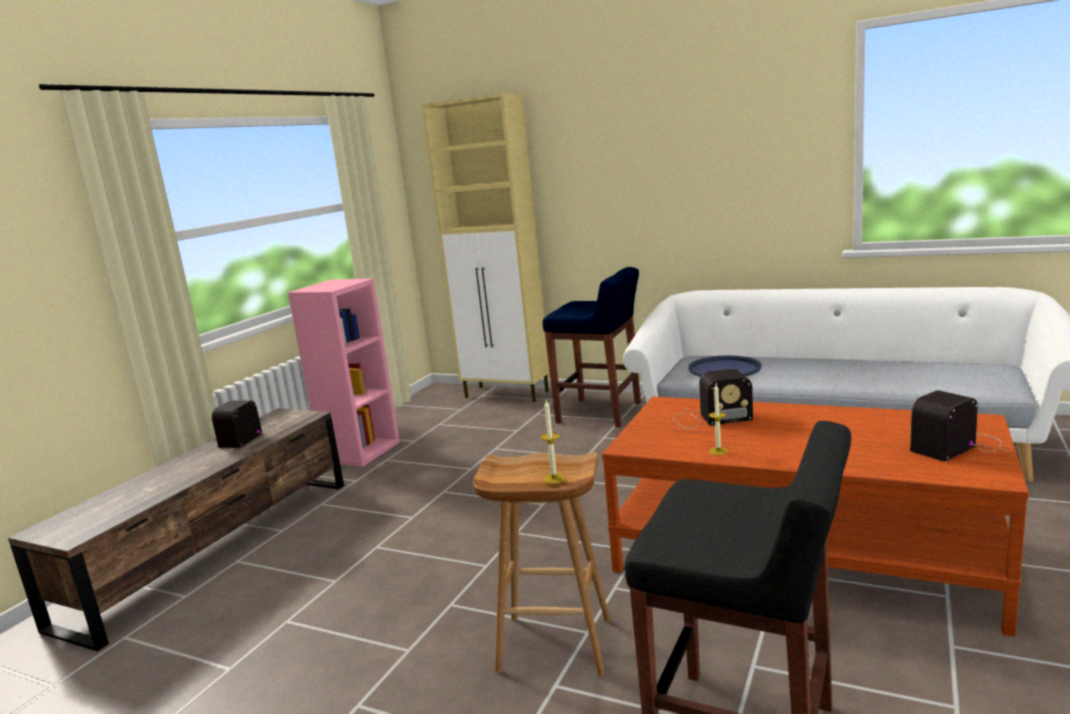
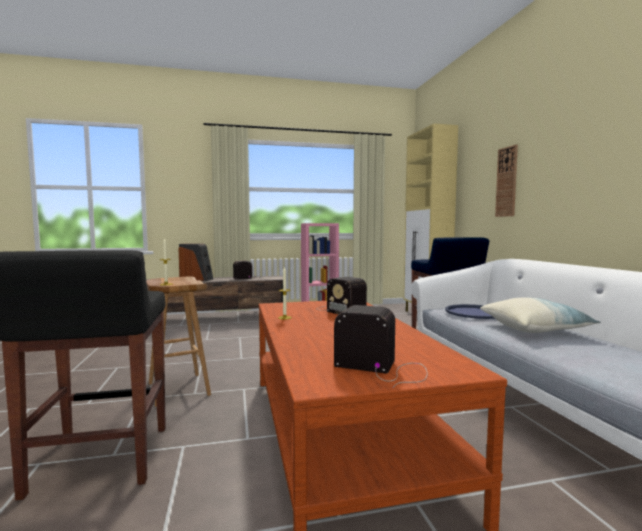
camera: 50 degrees right, 10 degrees down
none -> speaker [179,243,213,281]
none -> pillow [480,298,601,333]
none -> wall clock [495,144,518,217]

